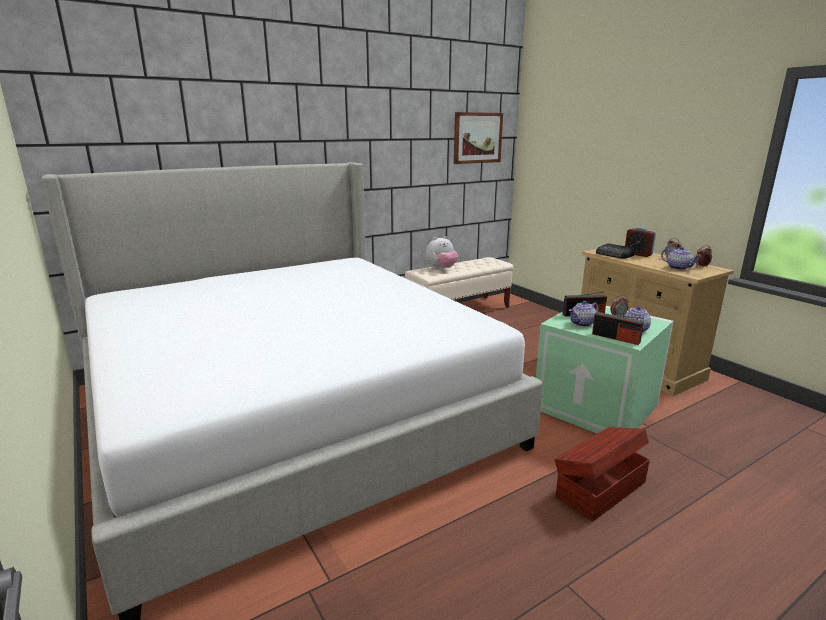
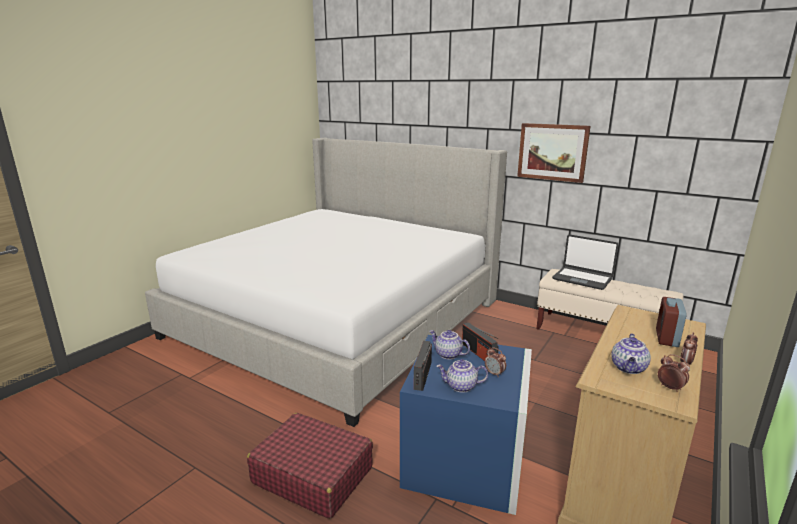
camera: 65 degrees right, 0 degrees up
plush toy [426,236,458,269] -> laptop [552,234,619,290]
picture [454,112,503,164] -> picture moved to [517,123,591,183]
green storage box [536,306,674,433] -> blue storage box [400,335,532,515]
brown storage box [555,427,650,521] -> red suitcase [247,413,373,519]
radio [596,243,634,259] -> none

